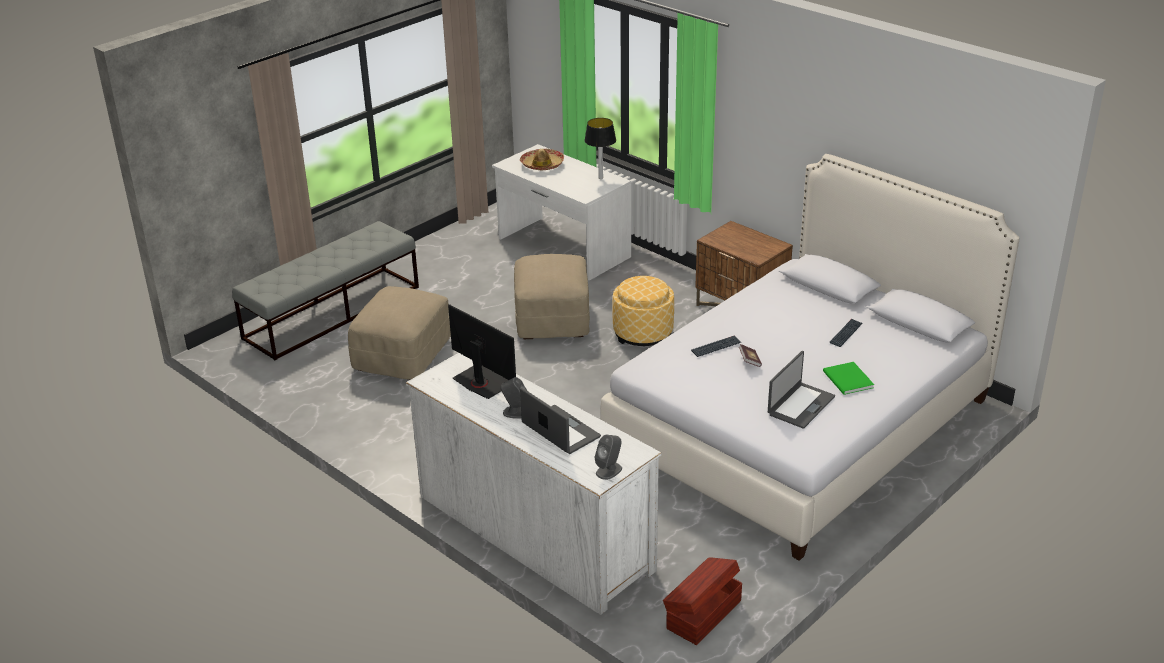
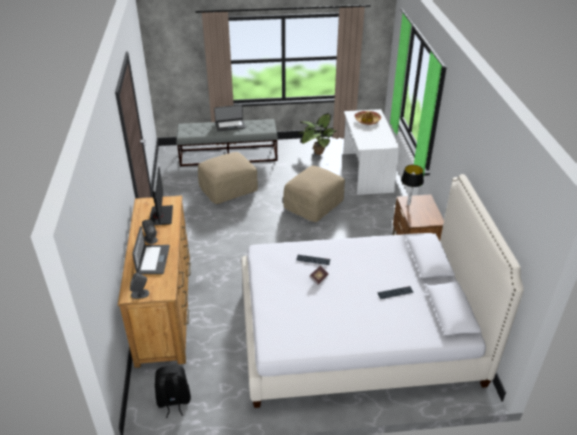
camera: 40 degrees right, 5 degrees up
white dresser [406,353,662,615] -> brown dresser [118,195,191,368]
table lamp [584,118,616,179] -> table lamp moved to [401,165,424,205]
ottoman [612,276,674,346] -> none
brown storage box [663,557,742,645] -> black backpack [155,365,191,418]
laptop [768,351,835,429] -> laptop moved to [214,105,246,132]
green book [823,362,874,395] -> none
none -> potted plant [298,113,337,155]

